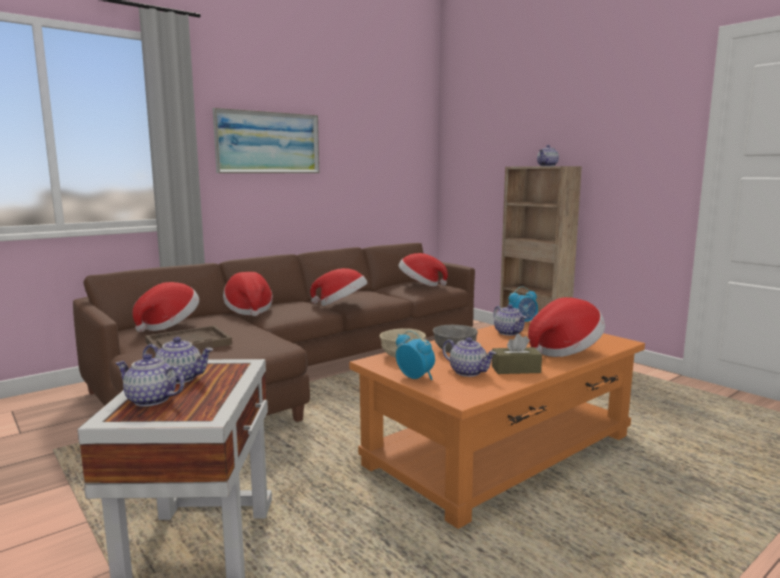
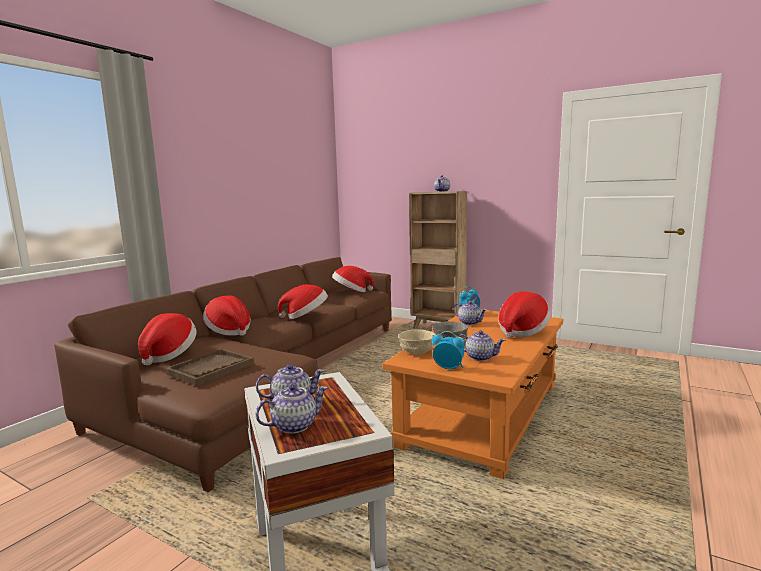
camera: 20 degrees left, 0 degrees up
teapot [116,354,185,407] -> teapot turned 150 degrees clockwise [256,384,327,434]
picture [213,108,319,173] -> none
brown tissue box [492,334,542,374] -> none

